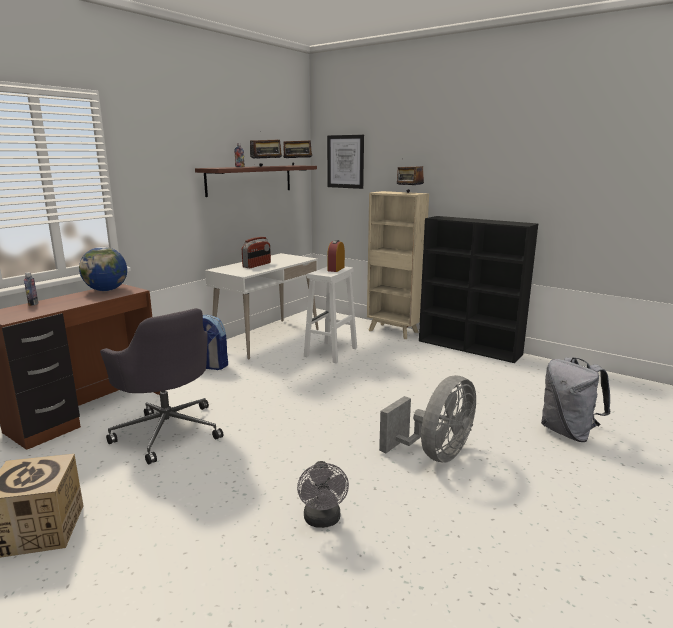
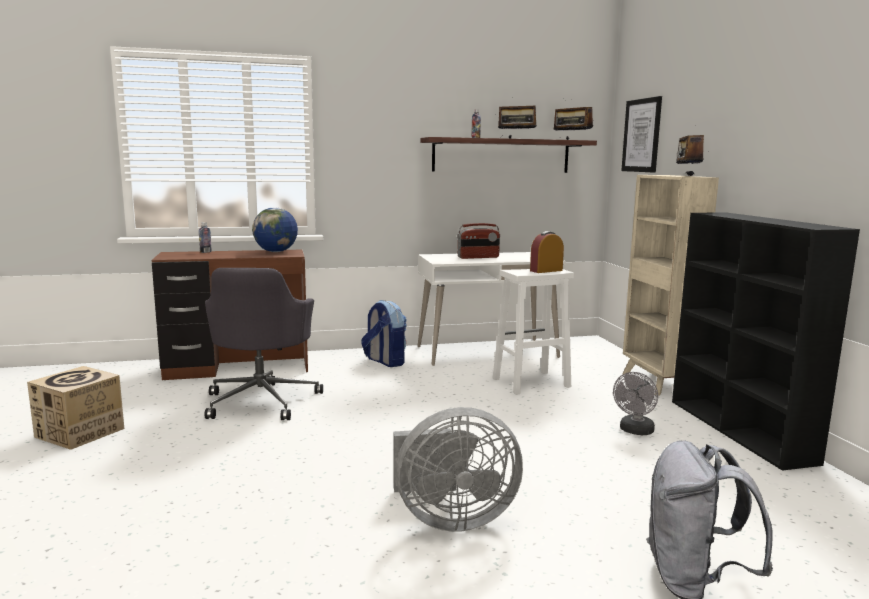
camera: 40 degrees right, 5 degrees down
grey fan [297,461,349,528] -> grey fan moved to [613,372,658,435]

